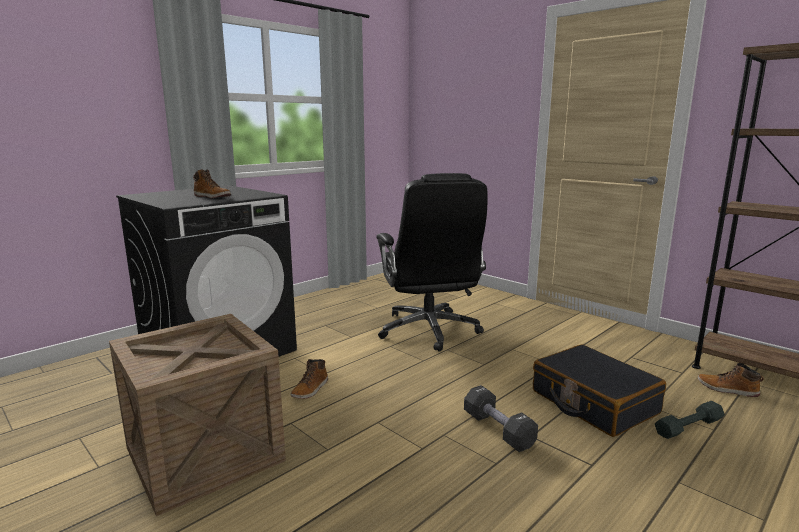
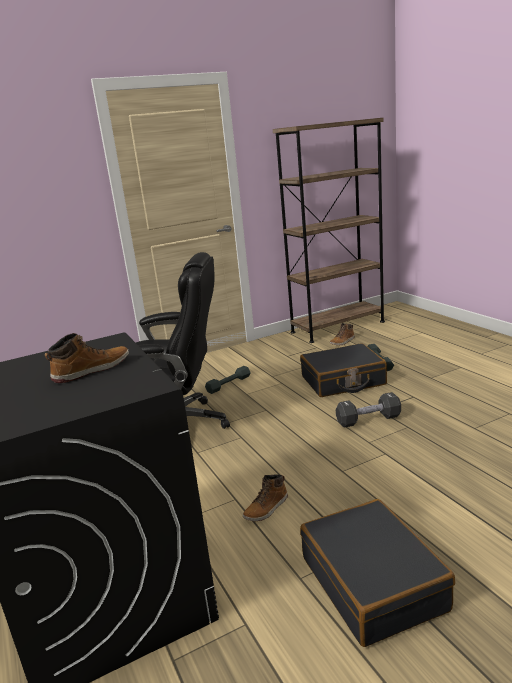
camera: 70 degrees left, 5 degrees up
crate [109,314,286,516] -> black suitcase [300,499,455,647]
boot [291,359,328,399] -> boot turned 90 degrees clockwise [243,474,288,521]
none -> grey dumbbell [205,366,251,394]

